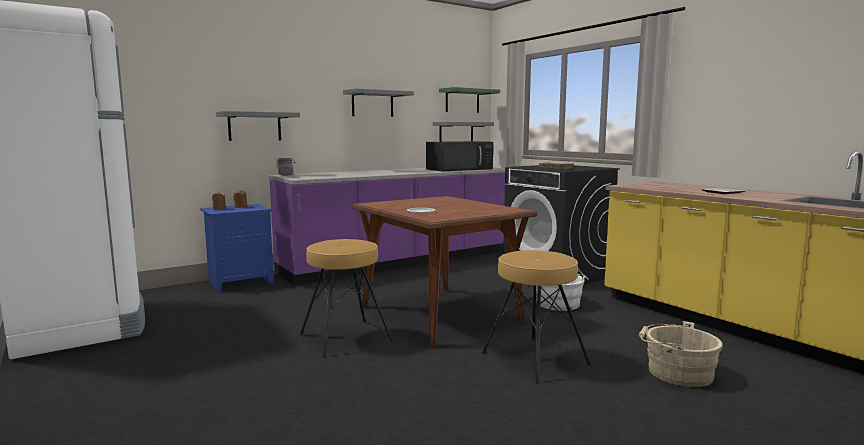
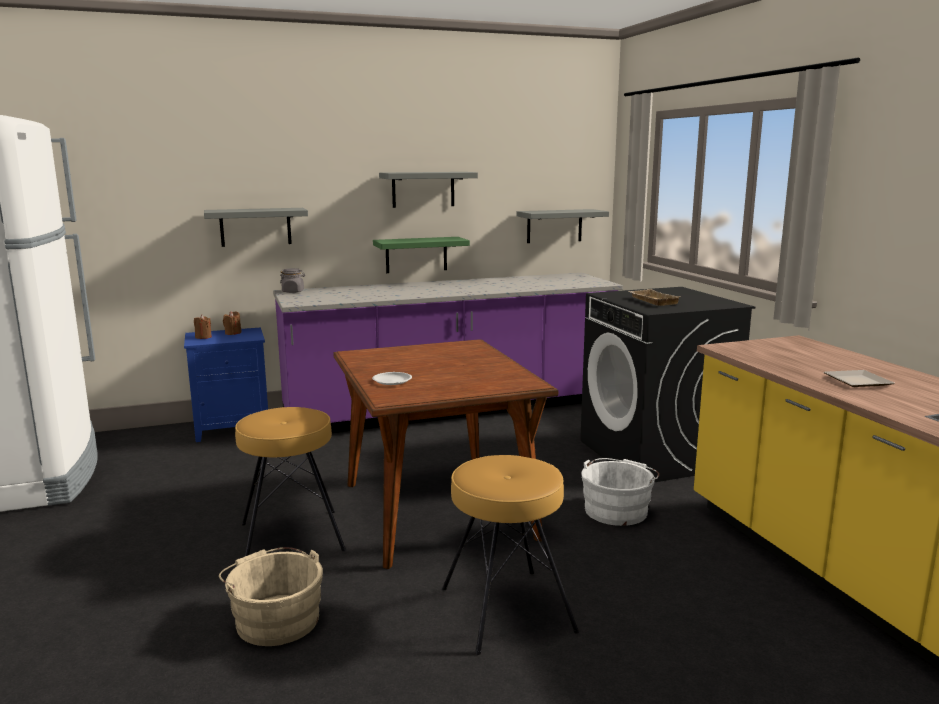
camera: 15 degrees right, 5 degrees up
black microwave [426,141,493,171] -> none
green shelf [439,87,500,113] -> green shelf moved to [373,237,470,273]
beige bucket [639,321,723,387] -> beige bucket moved to [219,547,323,646]

